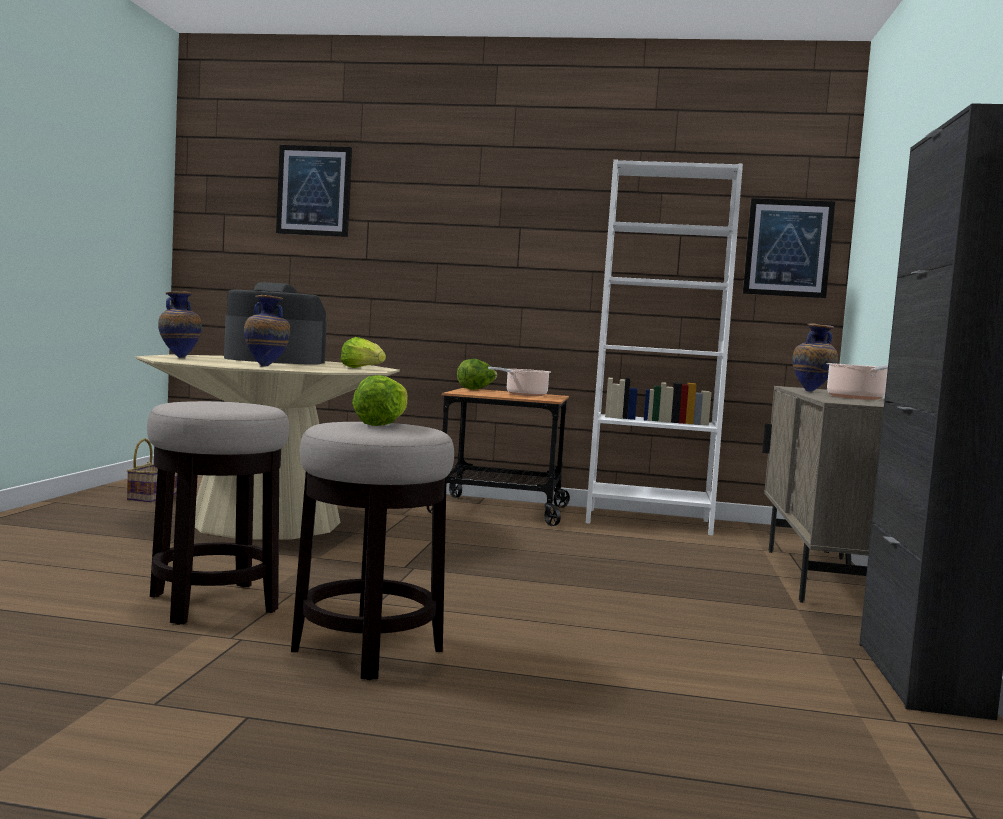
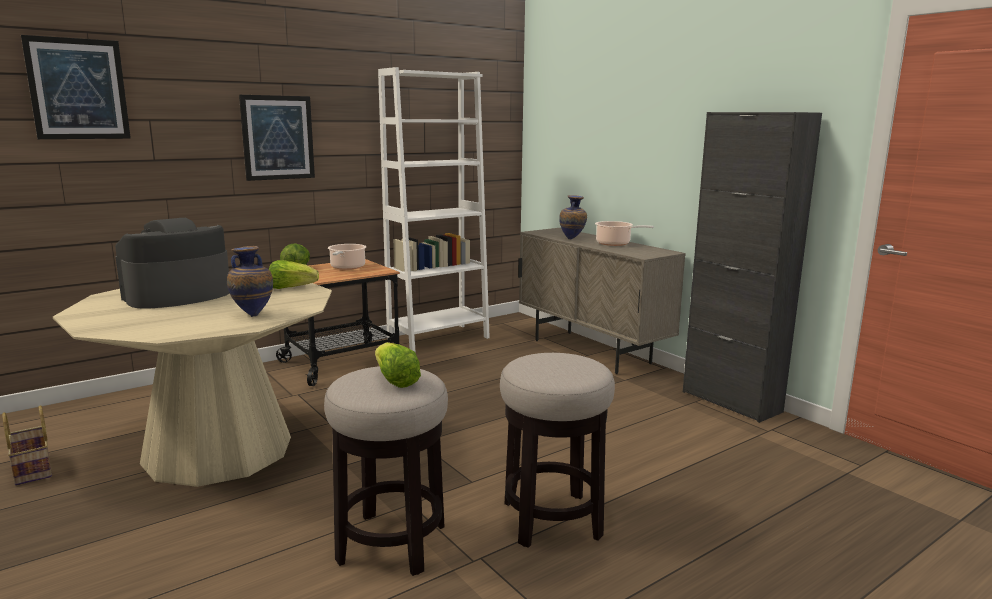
camera: 45 degrees left, 10 degrees up
vase [158,291,202,358] -> none
lettuce [352,375,408,426] -> lettuce moved to [375,342,421,388]
picture [743,198,835,298] -> picture moved to [239,95,315,181]

